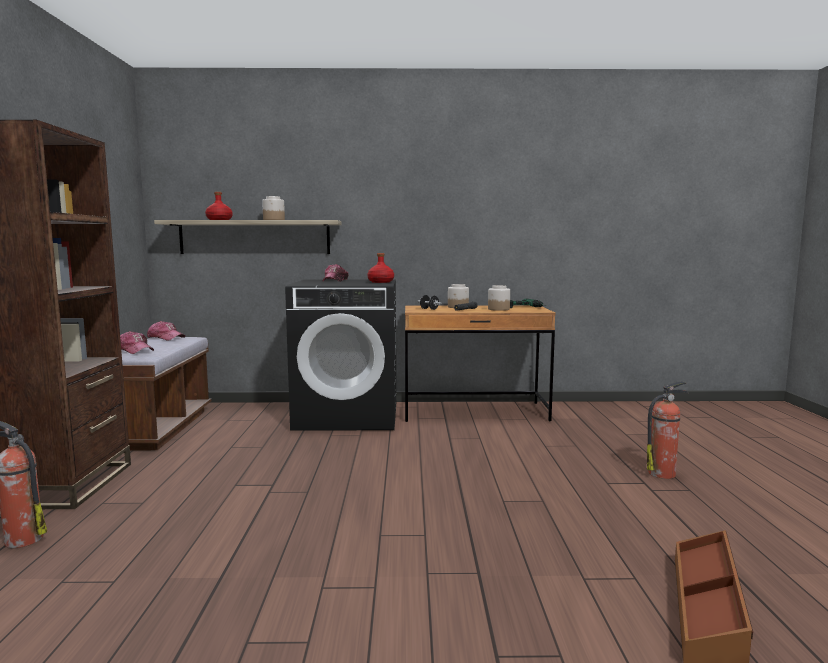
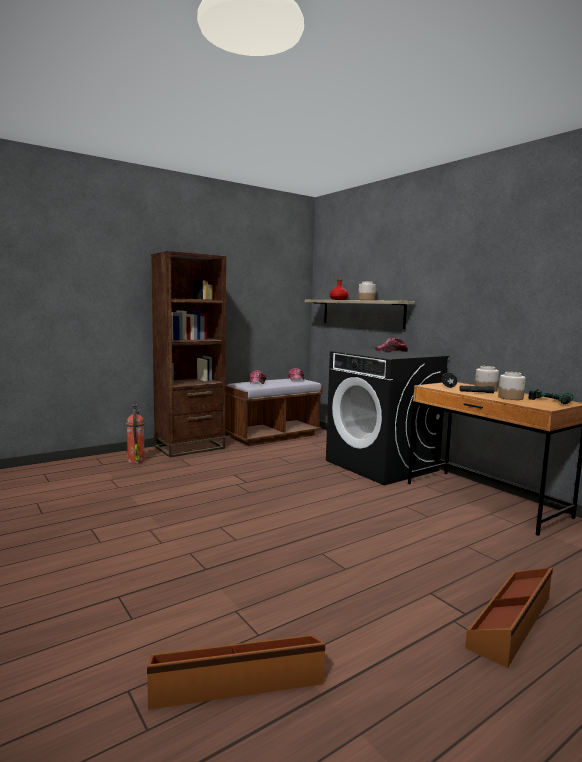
camera: 55 degrees right, 0 degrees up
red bottle [368,253,394,283] -> none
fire extinguisher [647,381,688,479] -> brown storage box [465,568,553,668]

